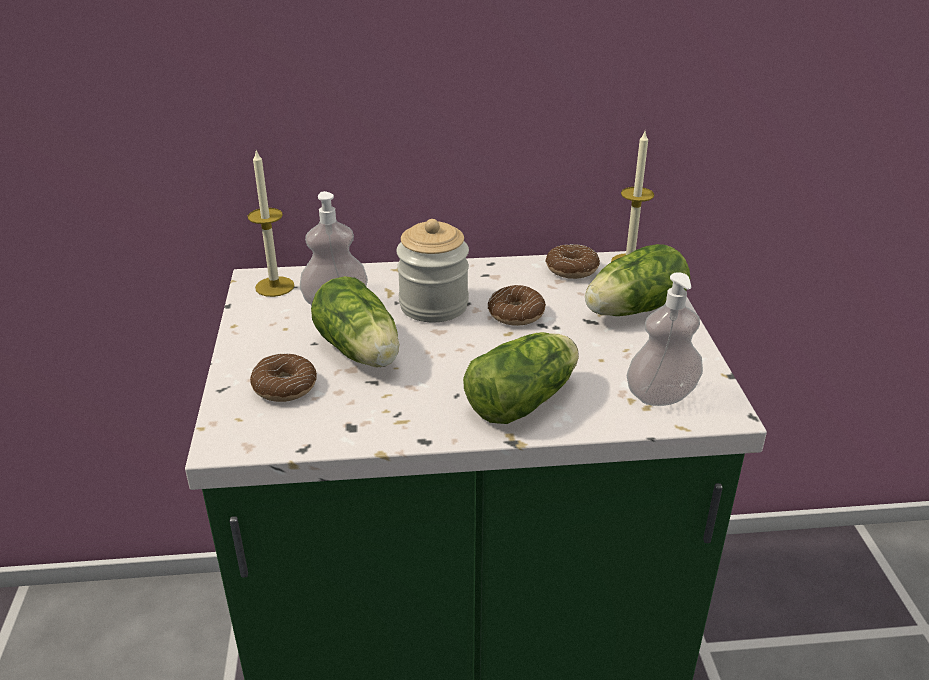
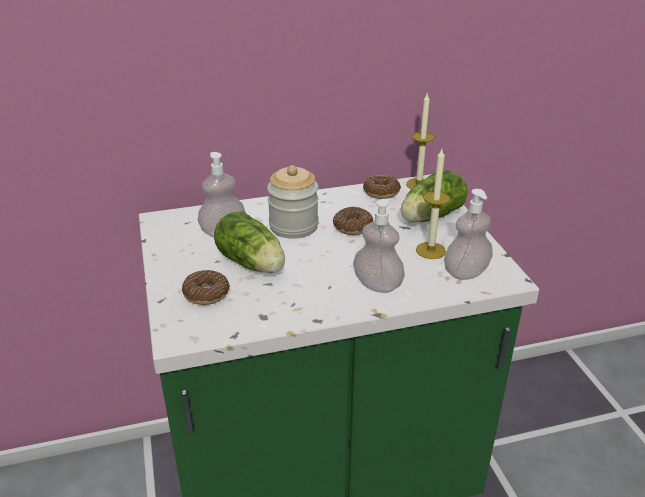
camera: 10 degrees left, 0 degrees up
candle [248,150,294,297] -> candle moved to [416,149,450,259]
lettuce [463,332,579,424] -> soap dispenser [353,199,405,293]

